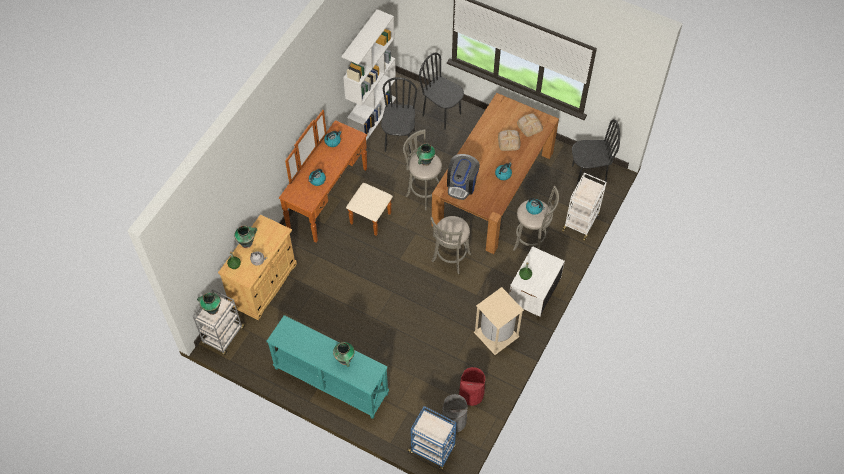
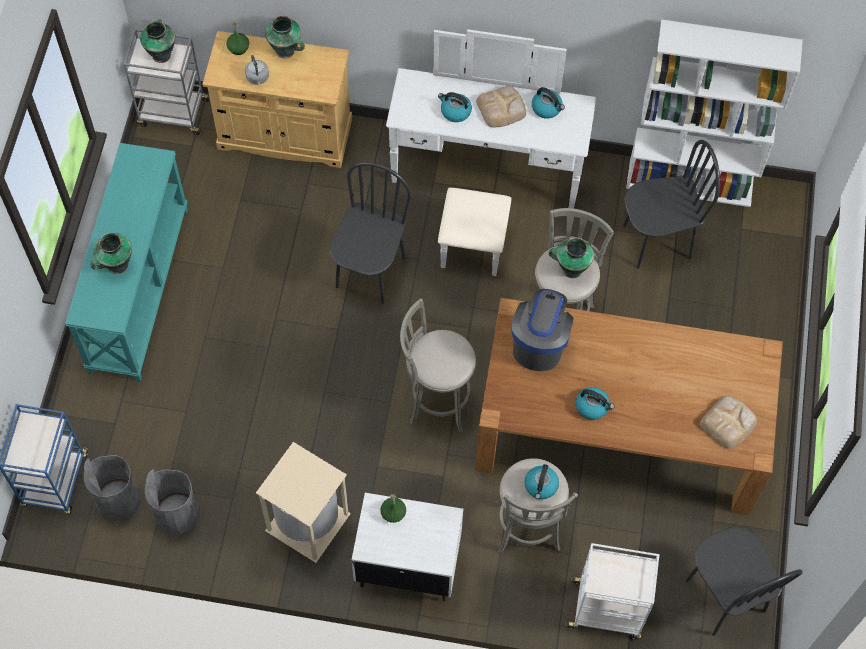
camera: 70 degrees right, 5 degrees up
brown dresser [279,110,393,243] -> white dresser [386,29,596,276]
black chair [419,52,464,130] -> black chair moved to [330,162,412,304]
coffee machine [447,154,480,200] -> coffee machine turned 105 degrees clockwise [511,289,574,371]
red trash can [459,367,485,406] -> grey trash can [144,469,200,535]
bread [498,130,521,151] -> bread moved to [476,86,526,127]

